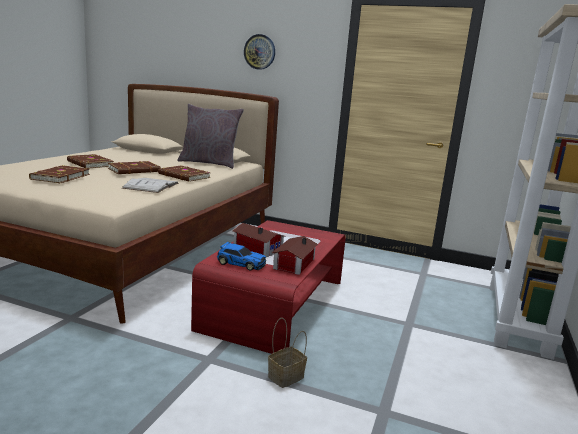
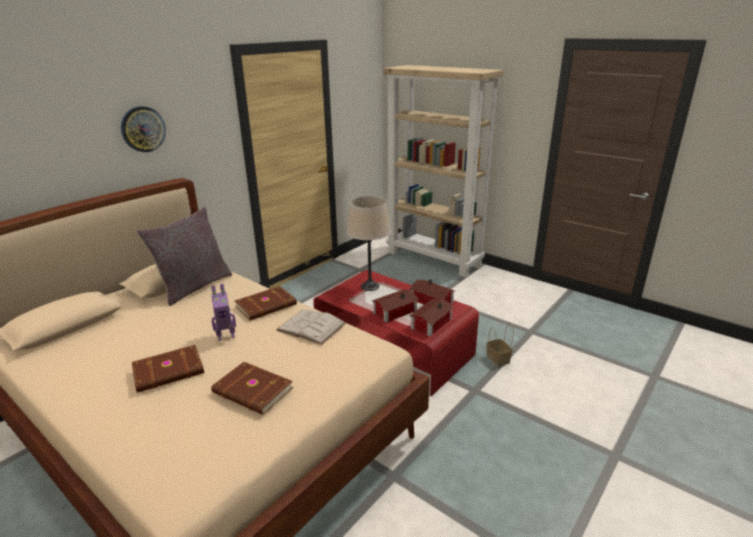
camera: 70 degrees left, 10 degrees up
brown book [108,161,161,174] -> toy robot [211,284,236,341]
toy car [217,242,266,271] -> toy house [409,299,454,336]
none -> beige table lamp [347,196,391,291]

